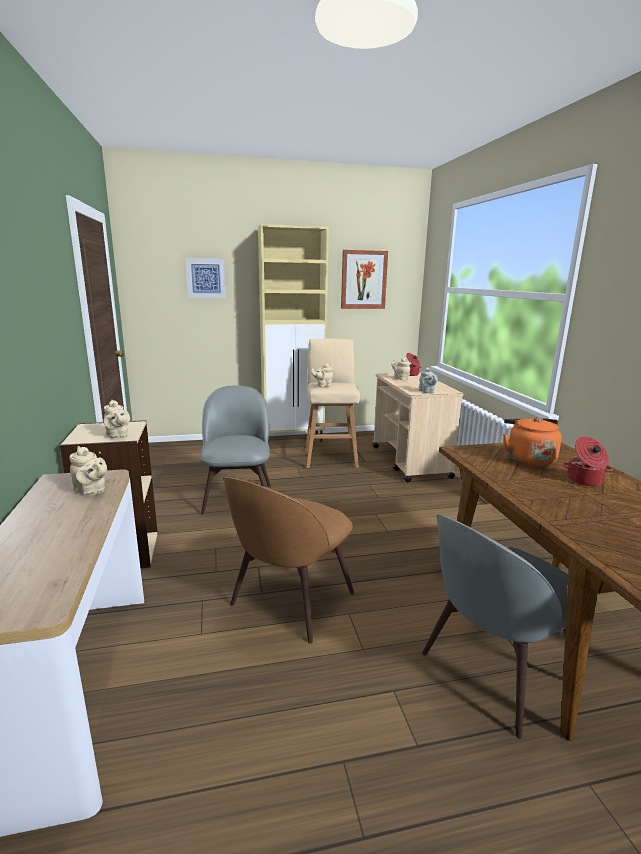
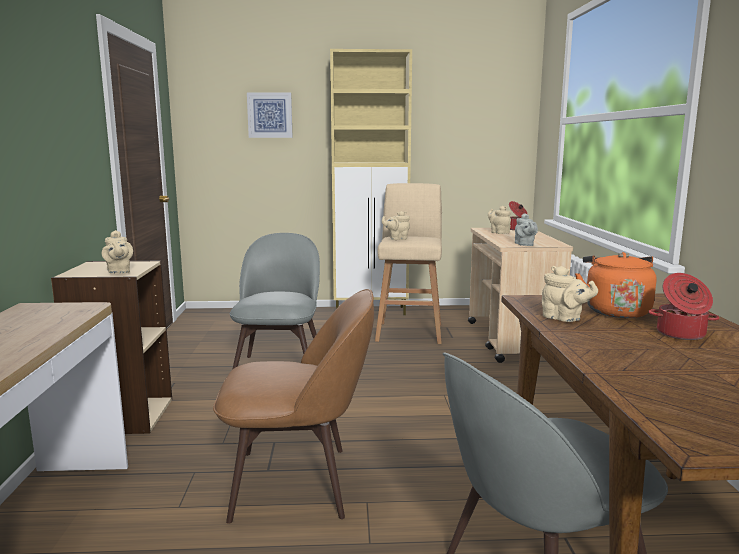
camera: 10 degrees right, 5 degrees down
beige teapot [69,446,107,496] -> beige teapot moved to [542,266,598,322]
brown chair [223,477,355,644] -> brown chair turned 135 degrees counterclockwise [213,289,374,524]
picture [341,250,388,309] -> none

